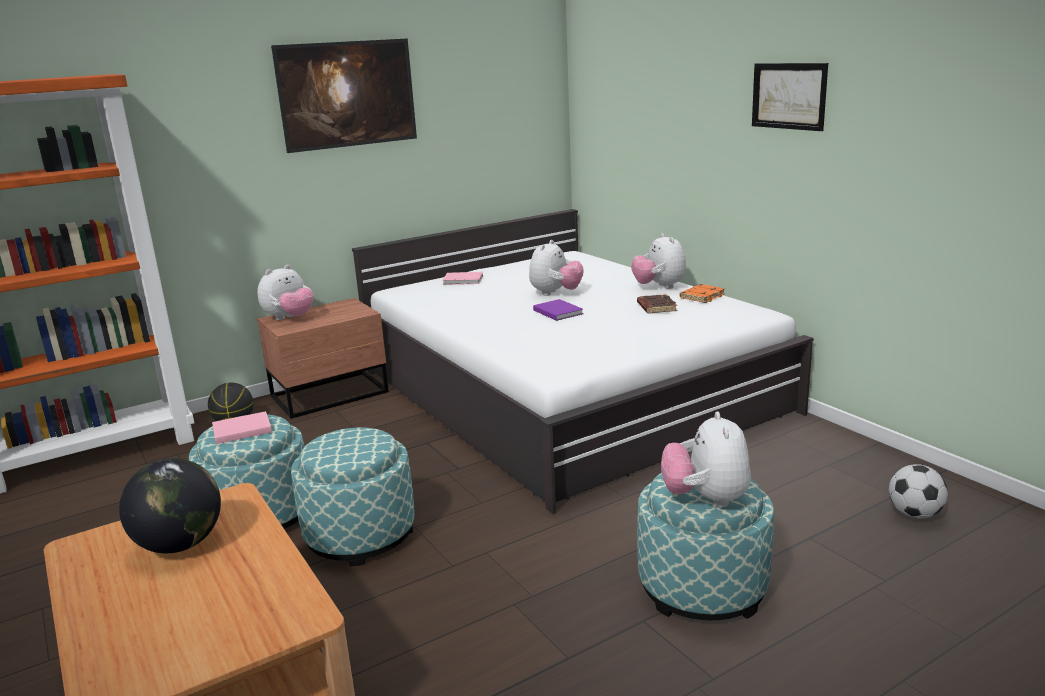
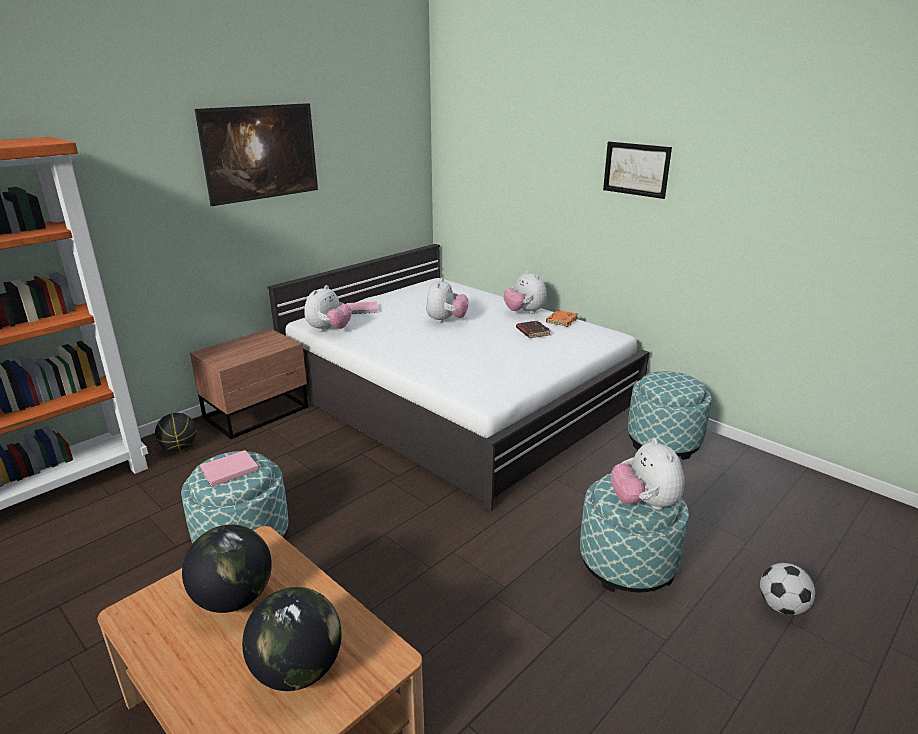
camera: 15 degrees left, 5 degrees up
plush toy [257,265,314,320] -> plush toy moved to [304,285,352,332]
ottoman [291,427,415,566] -> ottoman moved to [628,371,712,460]
purple book [533,299,583,321] -> none
football [889,464,948,518] -> football moved to [760,563,816,615]
none -> globe [242,587,342,691]

